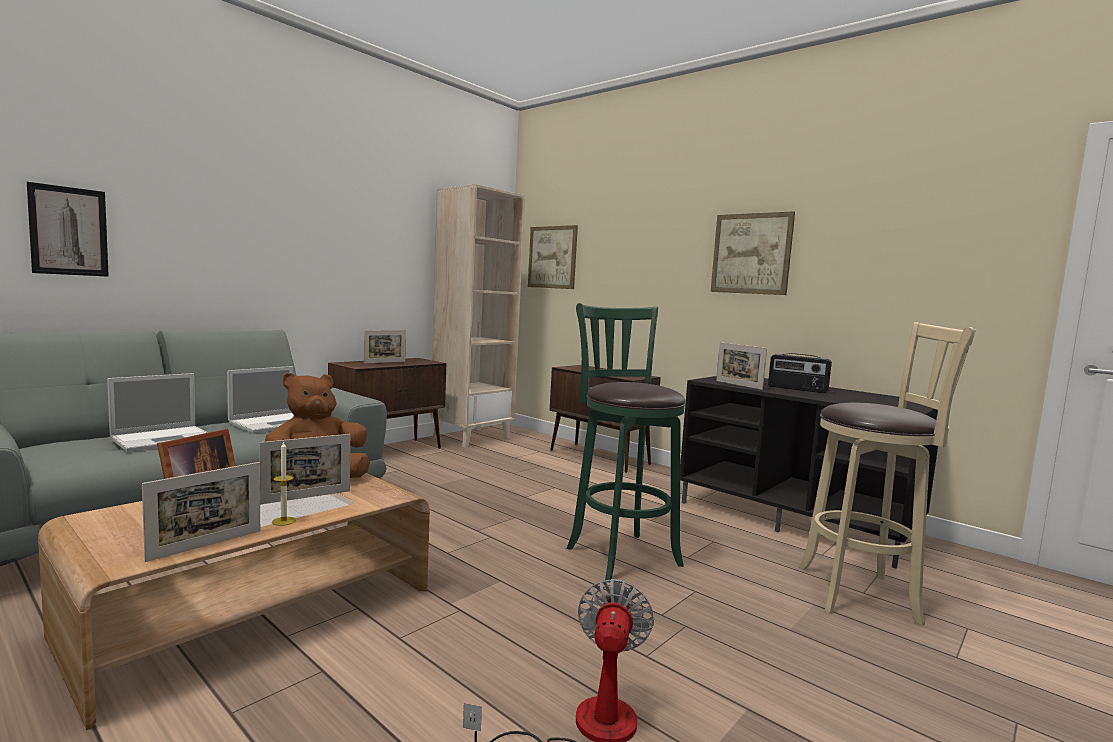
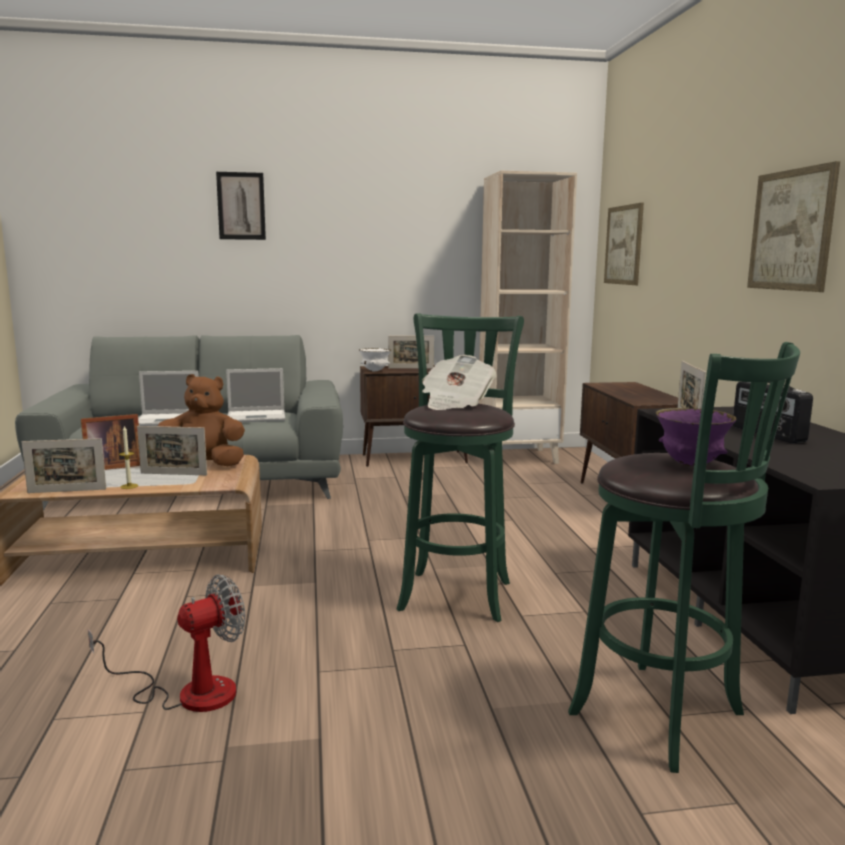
camera: 40 degrees right, 5 degrees up
picture [27,182,109,277] -> picture moved to [216,172,266,240]
beige stool [799,322,976,626] -> green stool [568,342,800,773]
none -> white bowl [359,348,392,372]
none -> newspaper [422,355,497,410]
none -> purple bowl [656,408,737,466]

